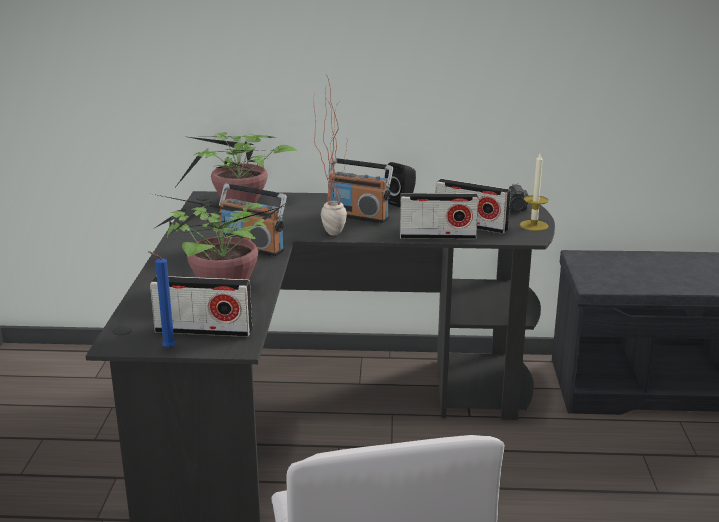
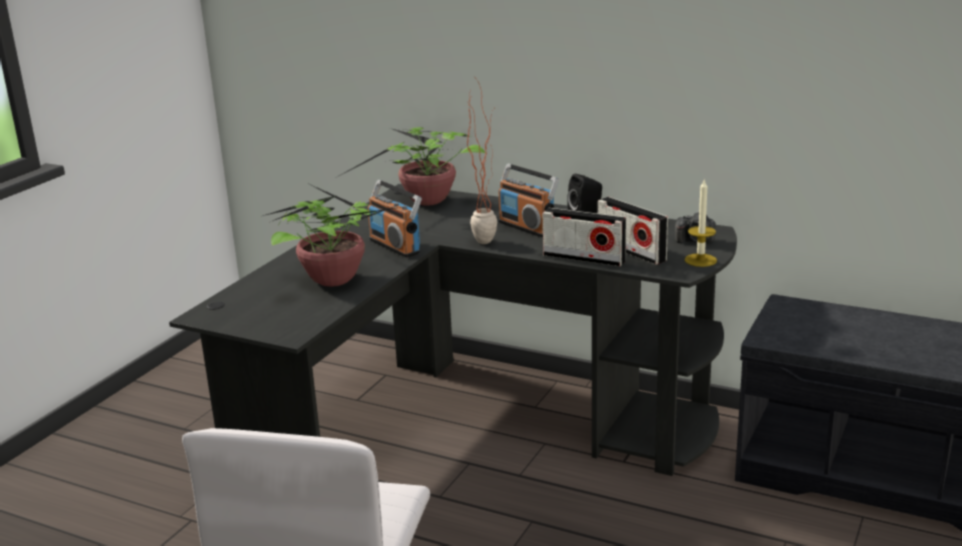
camera: 25 degrees right, 0 degrees up
blue candle [148,251,176,349] -> none
radio [150,276,252,337] -> none

